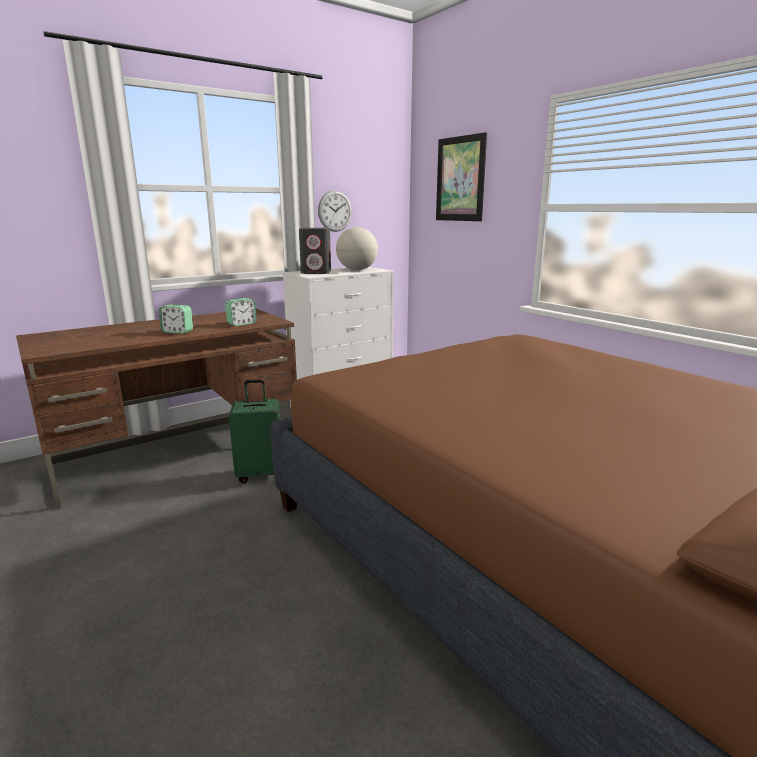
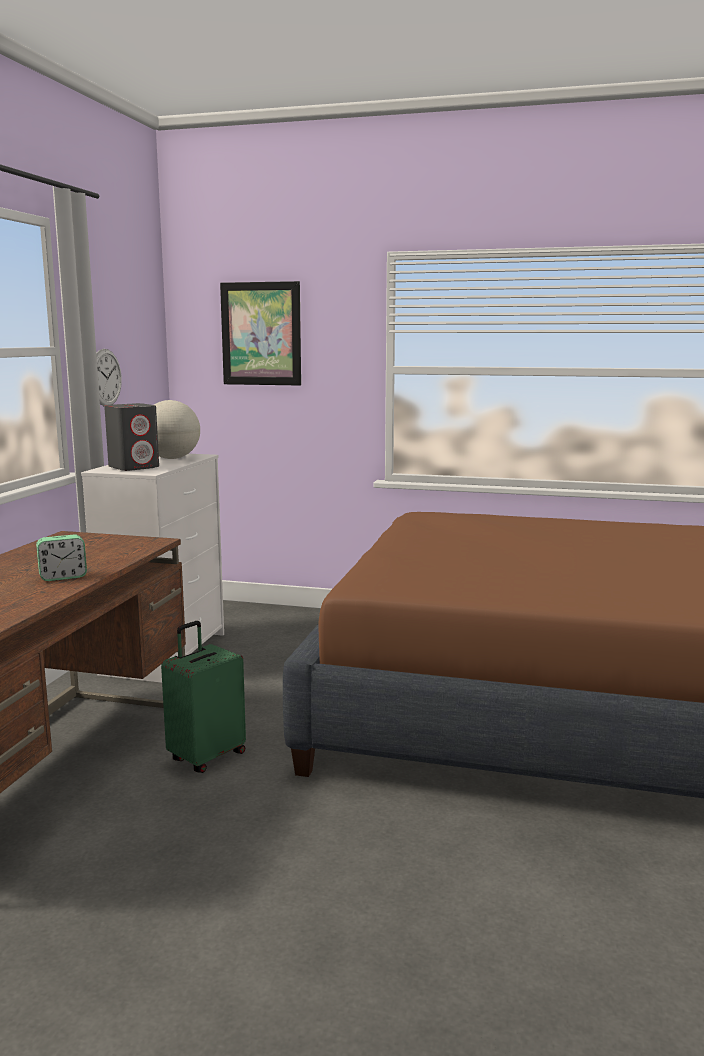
camera: 40 degrees left, 5 degrees down
alarm clock [225,298,257,326] -> none

